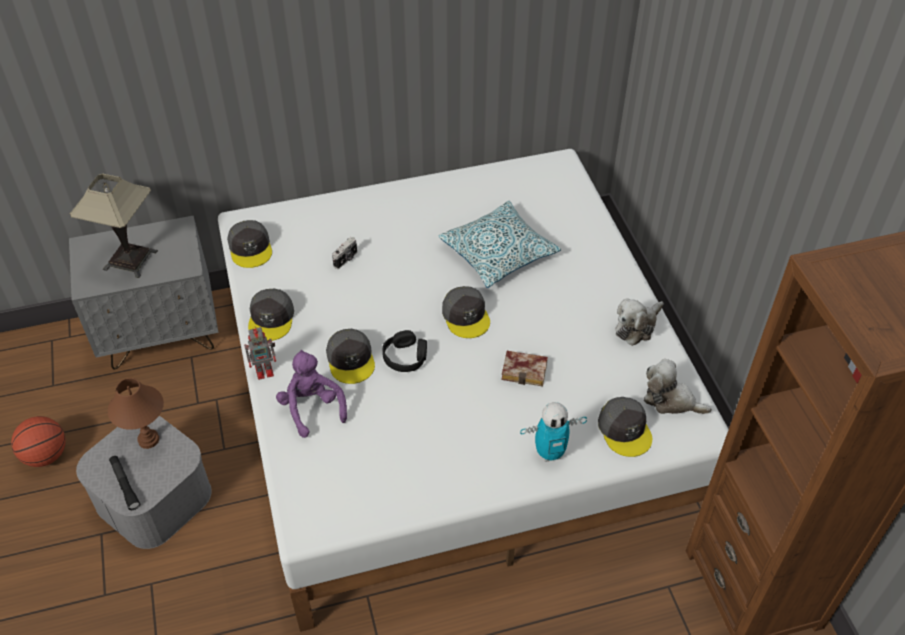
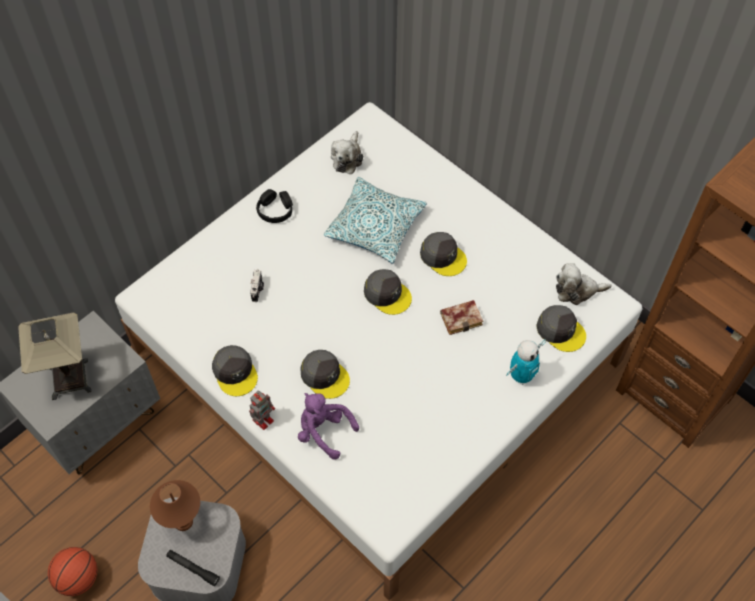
camera: 30 degrees left, 10 degrees up
grey cap [227,220,272,268] -> grey cap moved to [420,232,467,276]
black headphones [382,330,427,372] -> black headphones moved to [256,189,293,223]
plush toy [615,298,664,346] -> plush toy moved to [331,131,363,174]

